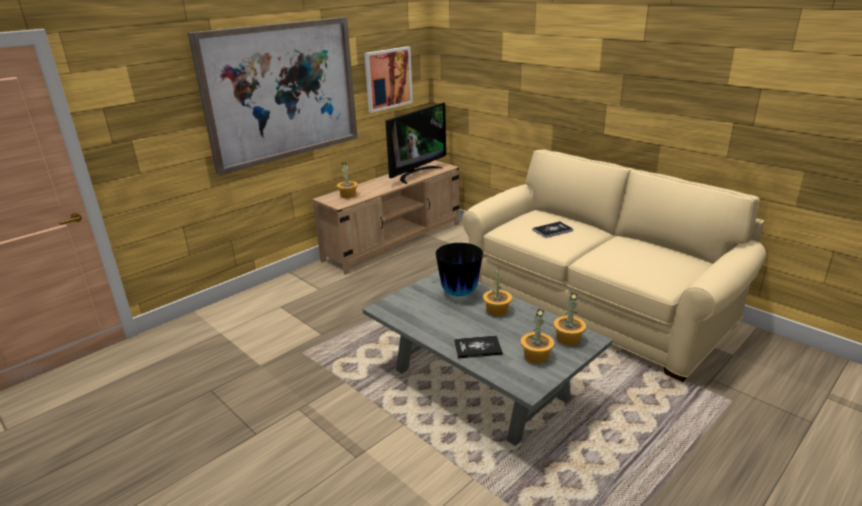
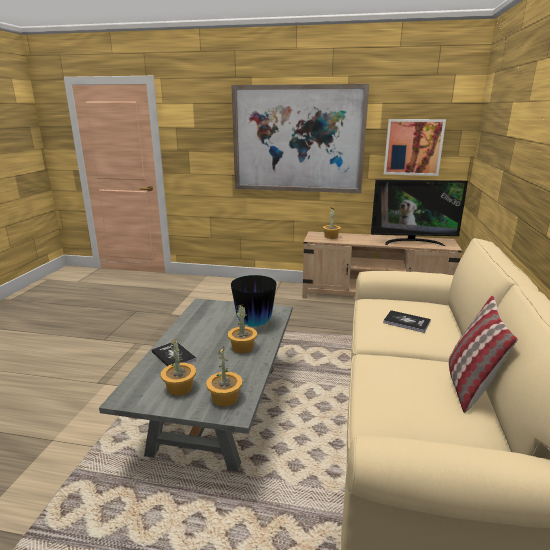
camera: 55 degrees right, 5 degrees down
none -> pillow [449,295,518,413]

